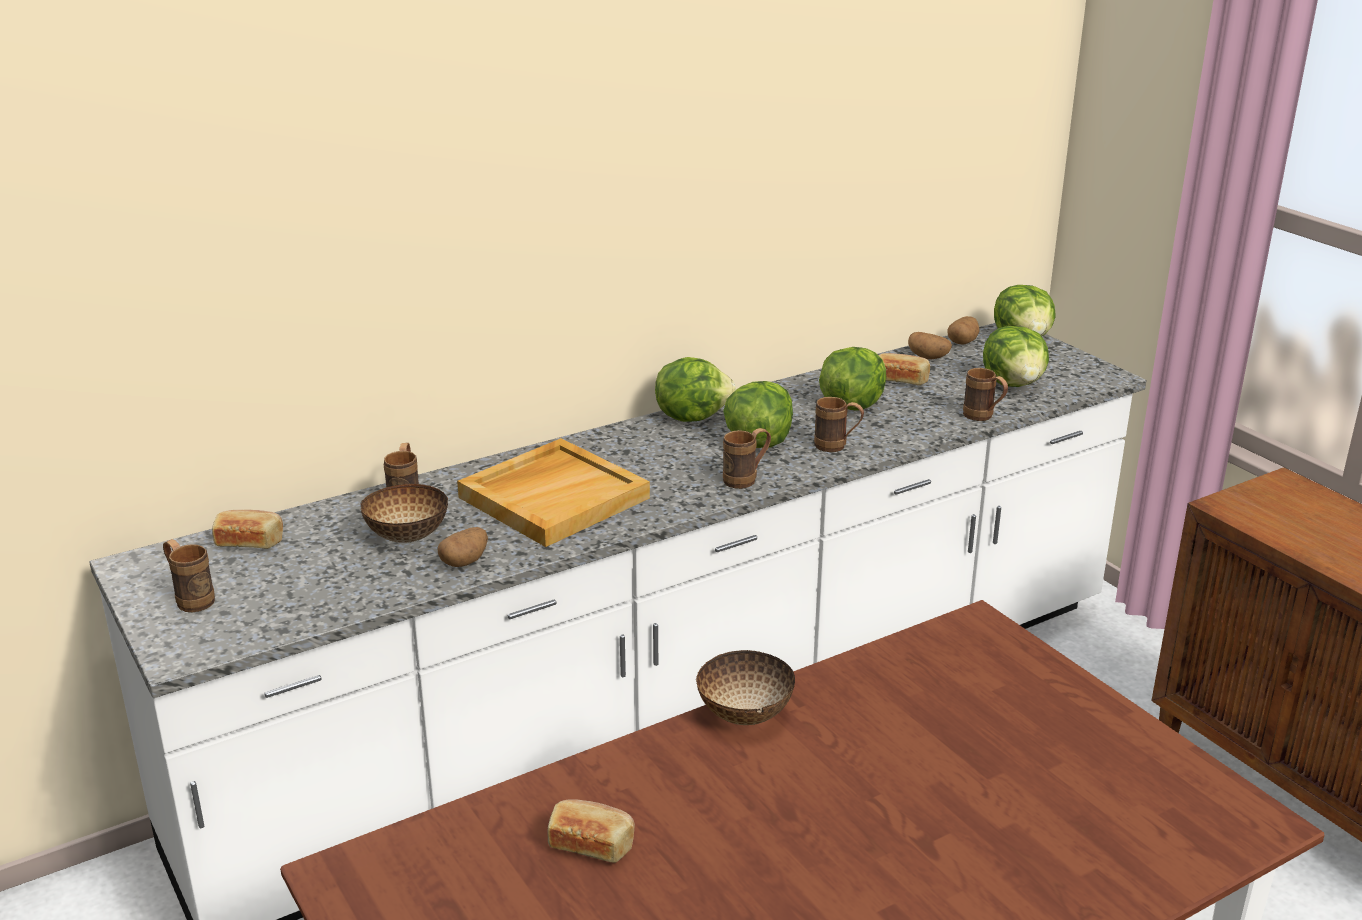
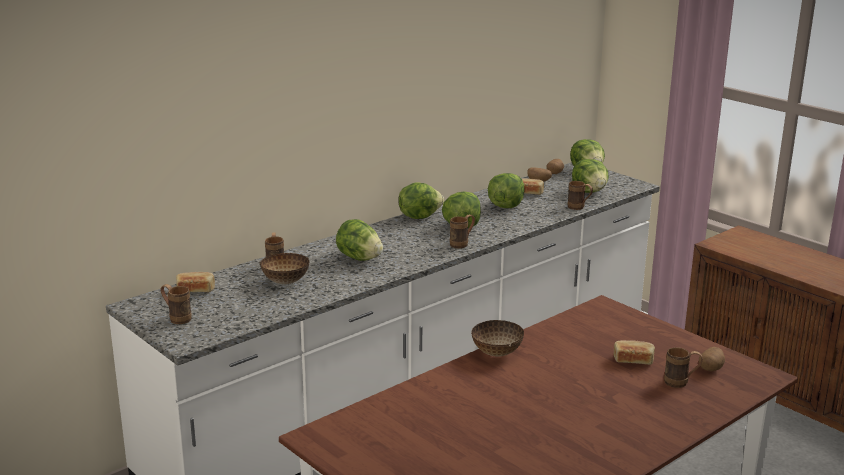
camera: 10 degrees left, 5 degrees down
potato [438,527,488,567] -> potato moved to [699,347,725,372]
beige tray [457,438,650,547] -> lettuce [336,219,383,261]
bread [547,799,635,863] -> bread moved to [613,340,655,365]
brown mug [814,397,864,452] -> brown mug moved to [664,347,703,388]

